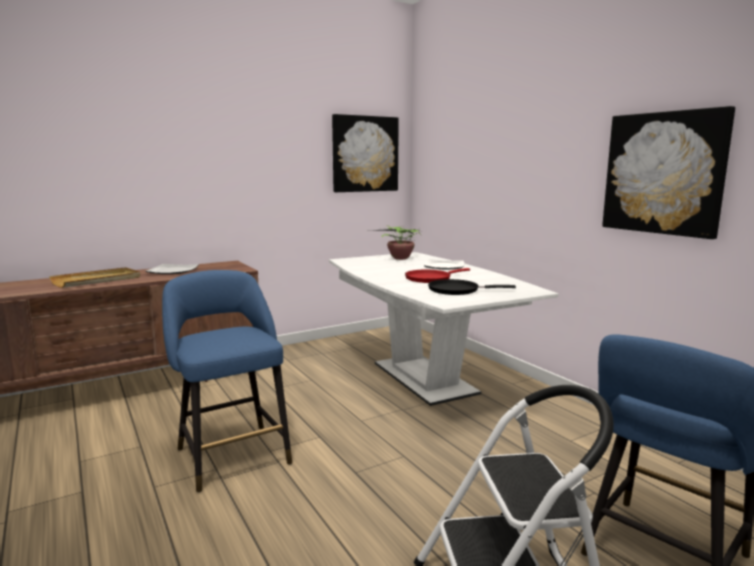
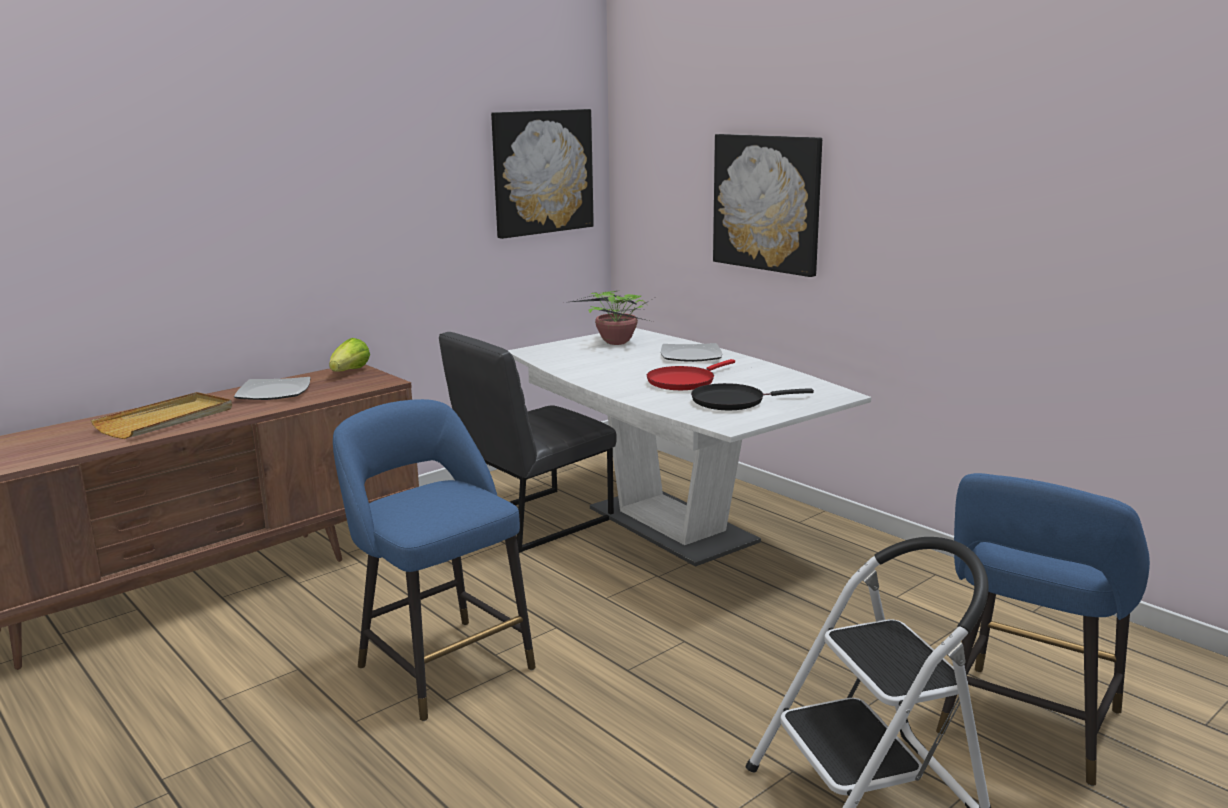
camera: 10 degrees left, 5 degrees up
picture [602,106,735,239] -> picture moved to [713,134,822,277]
none -> lettuce [329,338,370,372]
none -> grey chair [439,332,617,553]

